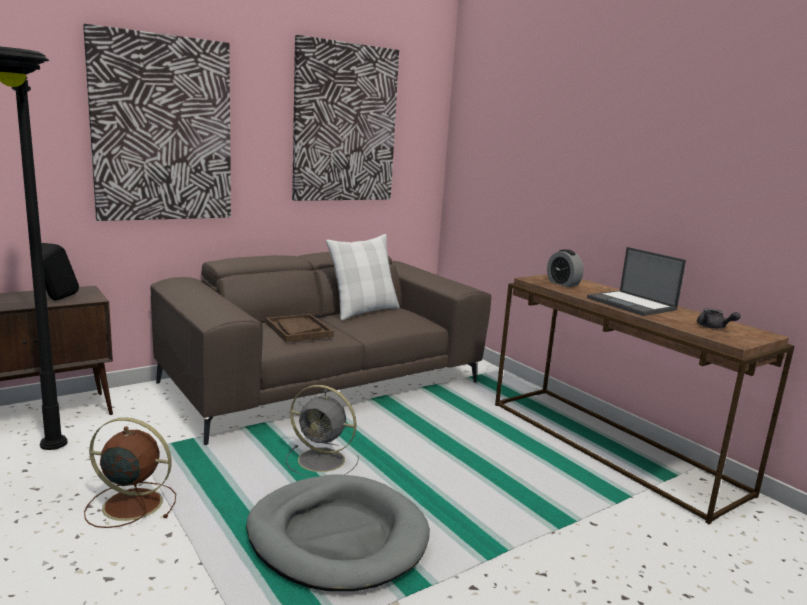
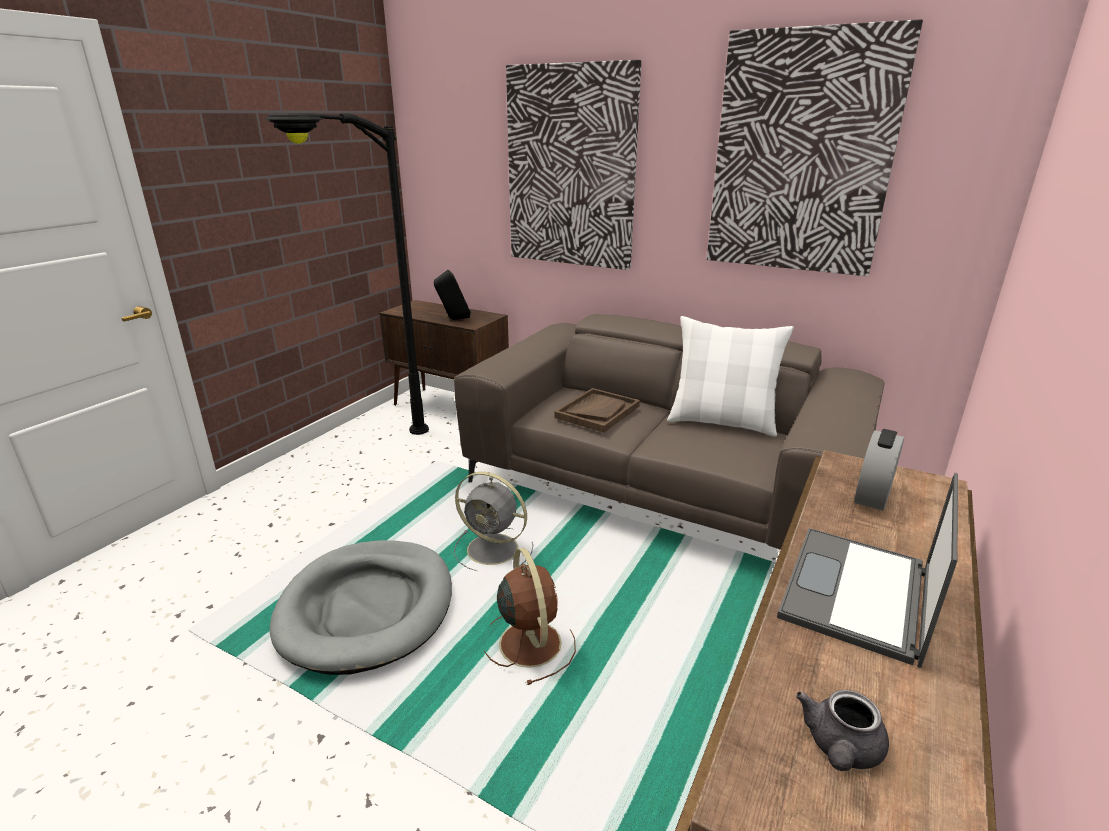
camera: 65 degrees right, 10 degrees up
brown fan [84,417,176,528] -> brown fan moved to [484,548,576,685]
grey fan [286,385,359,477] -> grey fan turned 60 degrees counterclockwise [454,472,533,571]

